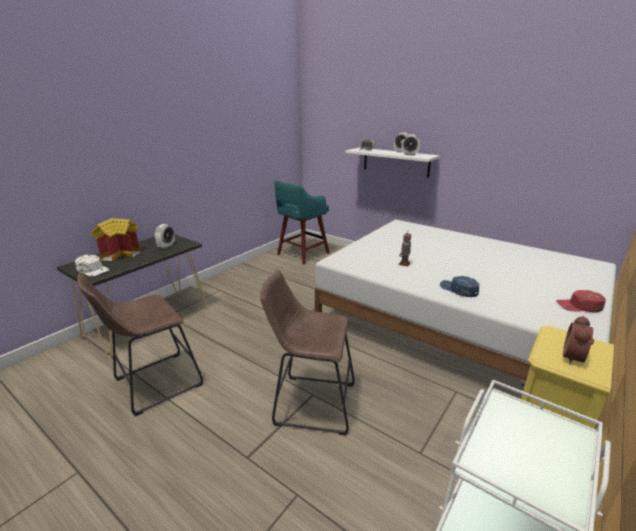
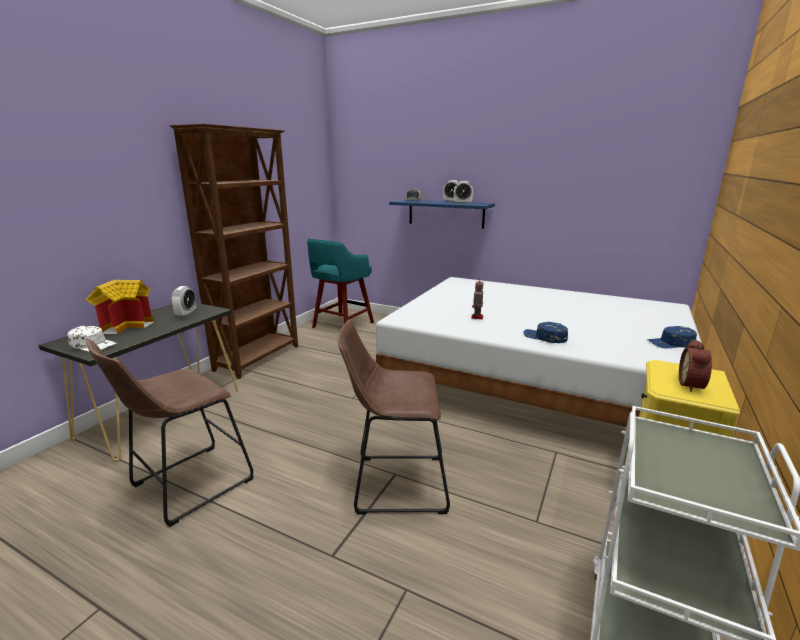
camera: 10 degrees left, 5 degrees down
white shelf [345,148,440,178] -> blue shelf [389,200,495,229]
red cap [556,290,606,312] -> blue cap [647,326,697,348]
none -> brown bookcase [170,124,298,379]

